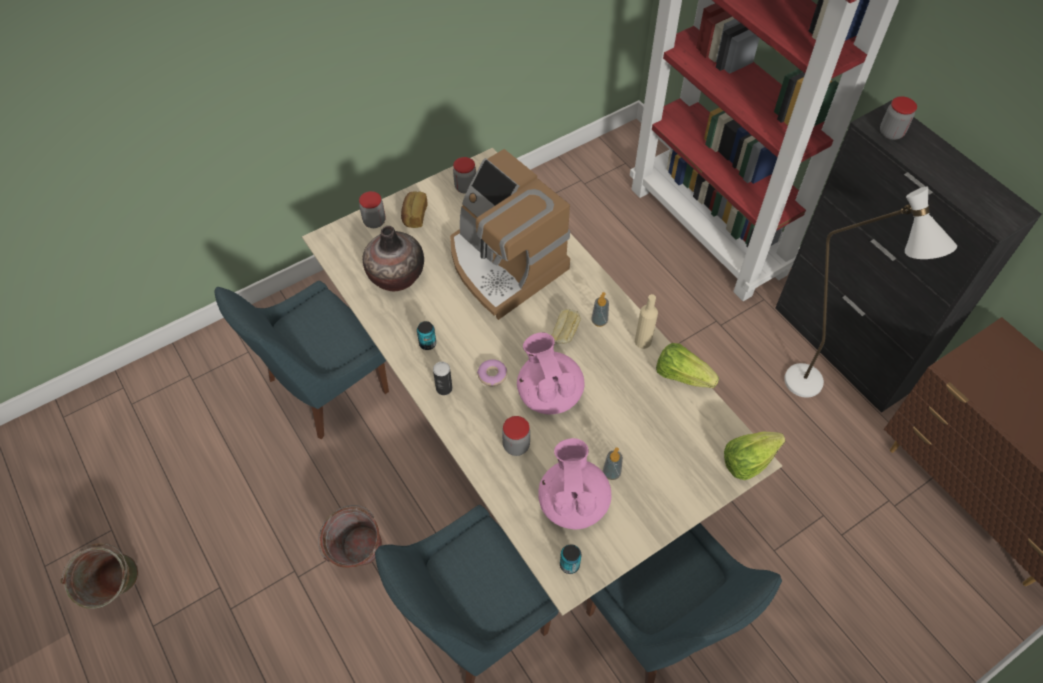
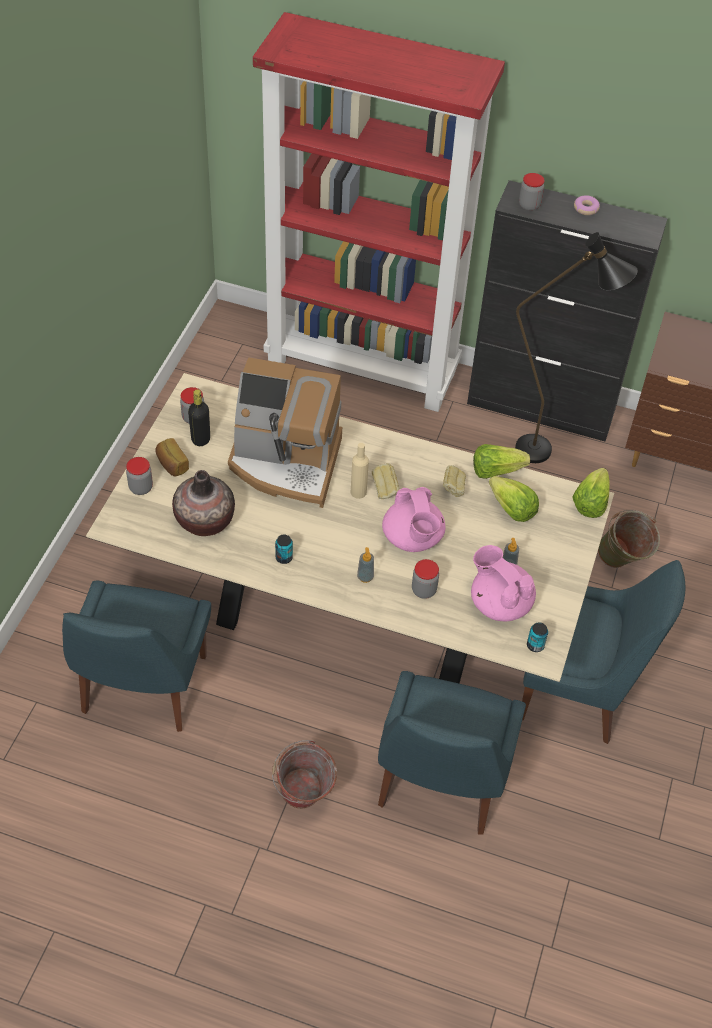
camera: 40 degrees left, 5 degrees down
green bucket [60,543,139,609] -> green bucket moved to [598,510,660,568]
can [433,362,452,395] -> none
donut [477,359,507,386] -> donut moved to [574,195,600,215]
pink teapot [517,332,584,414] -> pink teapot turned 135 degrees counterclockwise [382,487,446,552]
soap dispenser [591,292,609,327] -> soap dispenser moved to [357,547,374,583]
beige bottle [635,294,658,349] -> beige bottle moved to [351,443,369,499]
white floor lamp [784,187,957,398] -> black floor lamp [515,232,638,463]
none -> black bottle [188,389,210,446]
none -> bread [443,465,466,497]
none -> lettuce [489,476,539,522]

